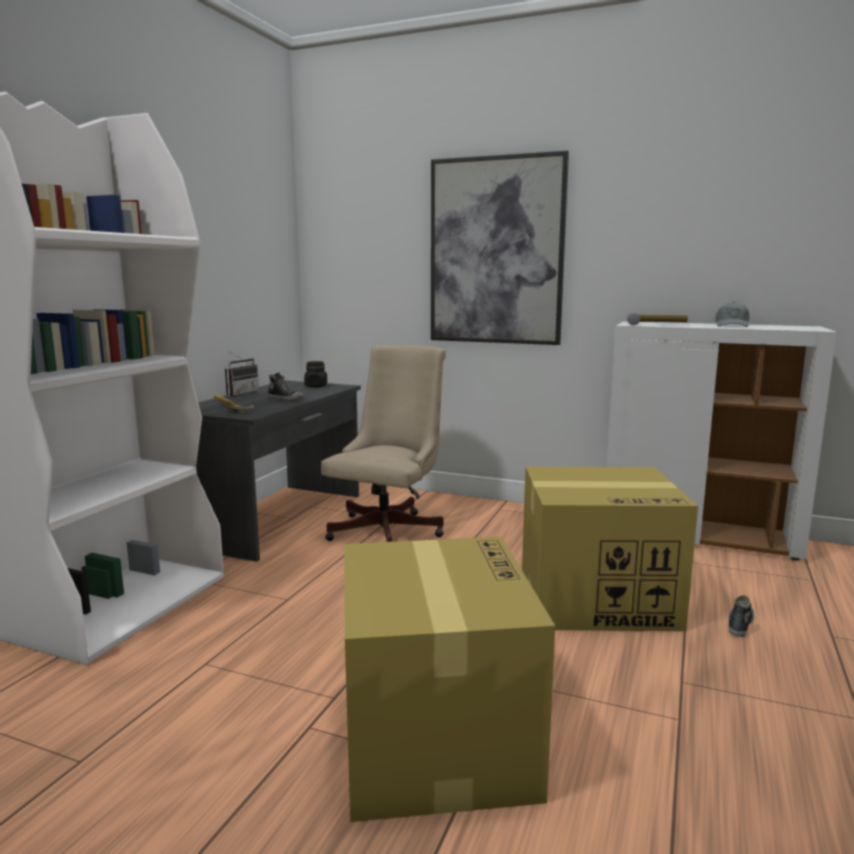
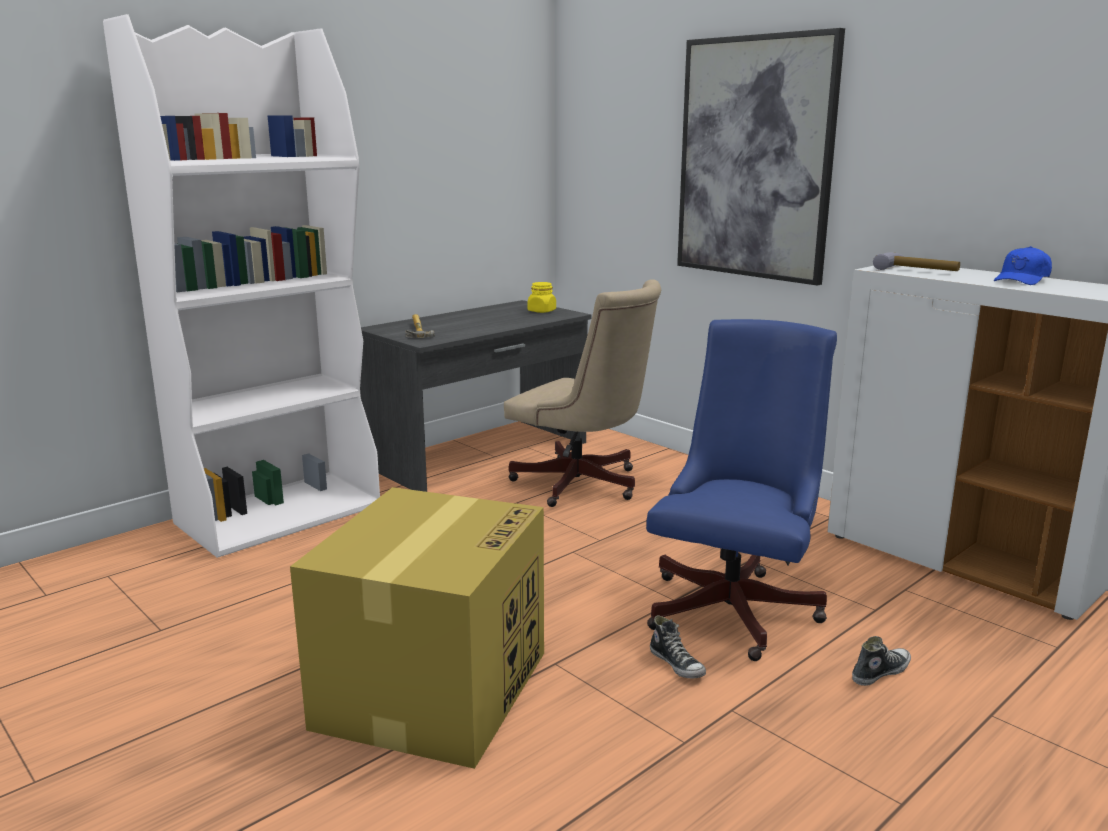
camera: 25 degrees right, 5 degrees up
radio [225,351,259,396] -> none
shoe [268,372,304,401] -> shoe moved to [650,615,706,679]
black jar [304,361,327,387] -> yellow jar [528,282,556,313]
beige office chair [321,345,446,542] -> beige office chair turned 75 degrees clockwise [504,279,661,507]
cardboard box [522,467,698,631] -> blue office chair [646,319,837,661]
grey cap [715,302,749,327] -> blue cap [994,246,1052,285]

